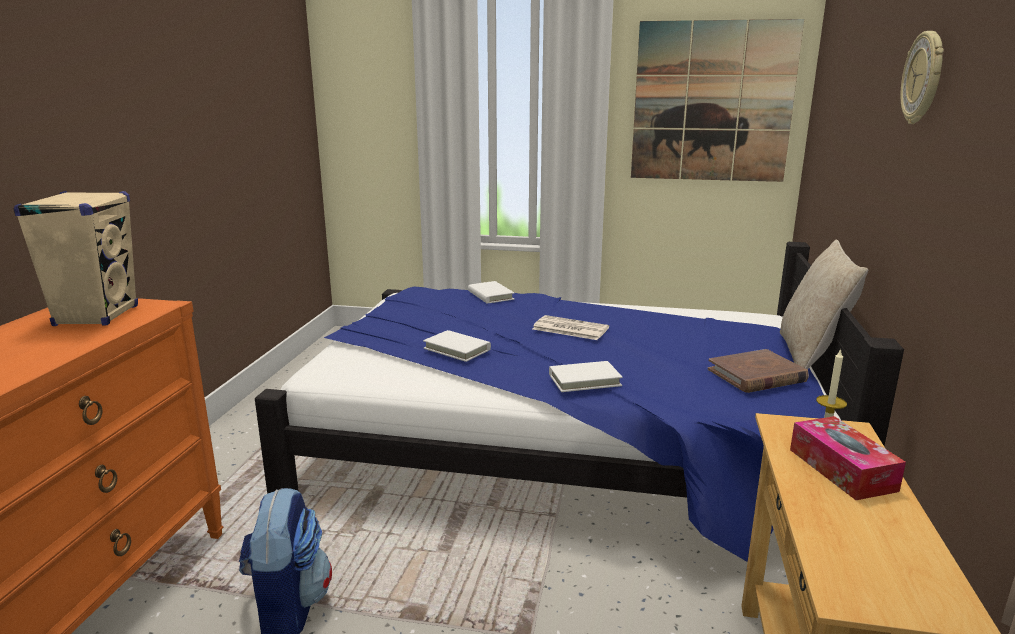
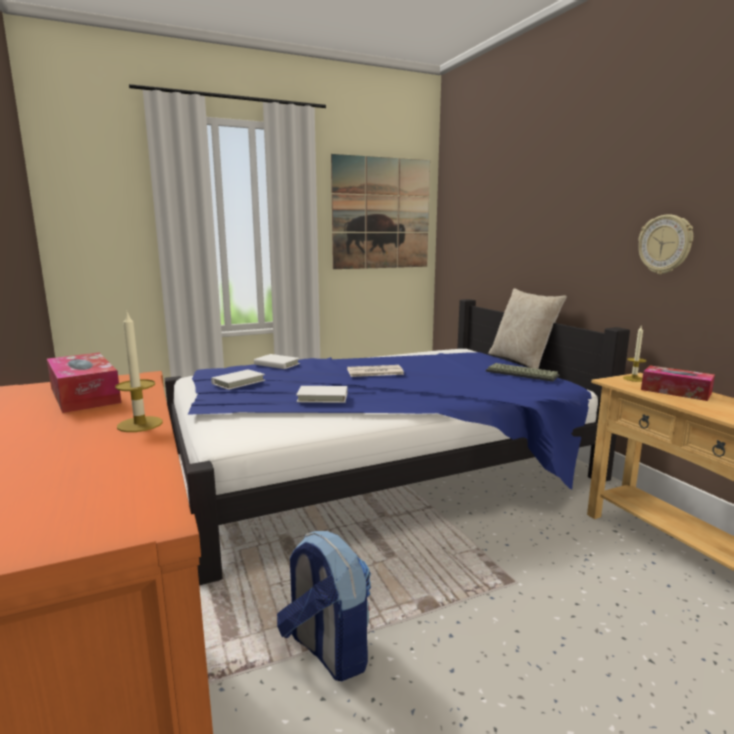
camera: 35 degrees left, 5 degrees down
beige speaker [13,191,138,326] -> tissue box [47,353,121,413]
white book [549,361,623,392] -> white book moved to [211,369,265,390]
brown book [708,349,809,393] -> keyboard [486,363,559,382]
wall clock [900,31,944,124] -> wall clock moved to [638,215,693,274]
none -> candle [115,312,163,432]

